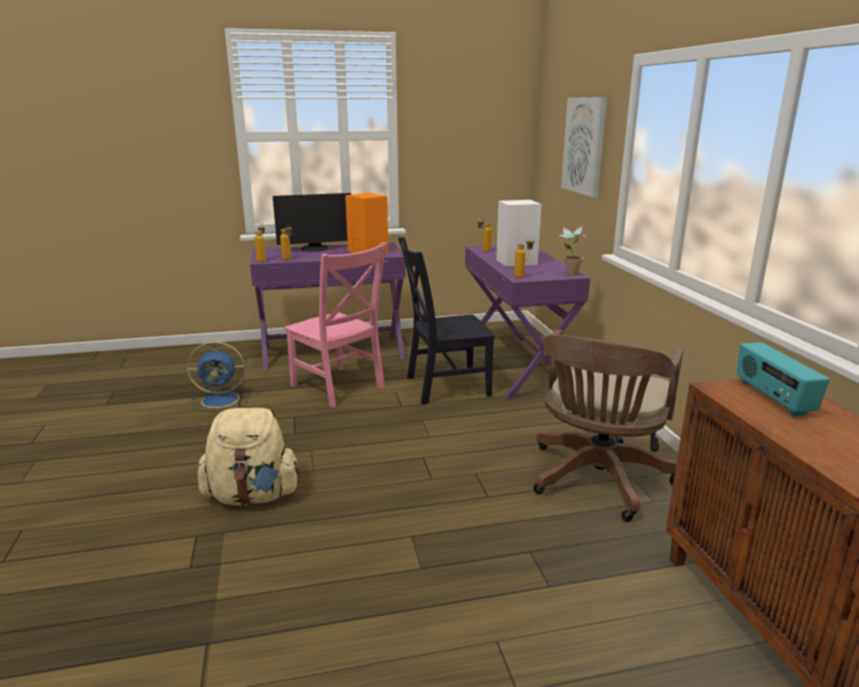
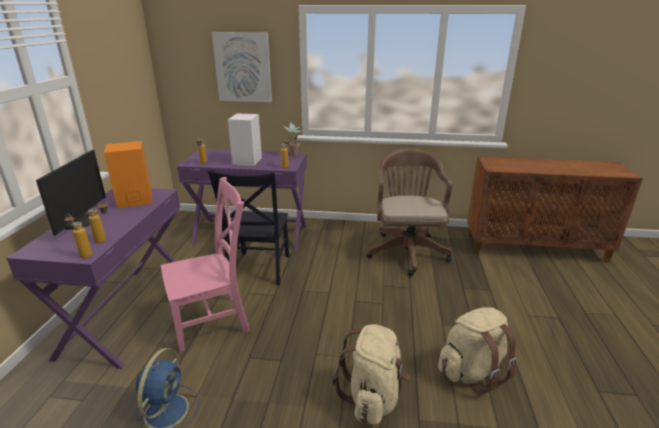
camera: 70 degrees left, 5 degrees up
brown office chair [533,330,683,522] -> brown office chair turned 135 degrees counterclockwise [367,148,452,276]
radio [736,342,830,417] -> none
none -> beige backpack [438,307,517,394]

